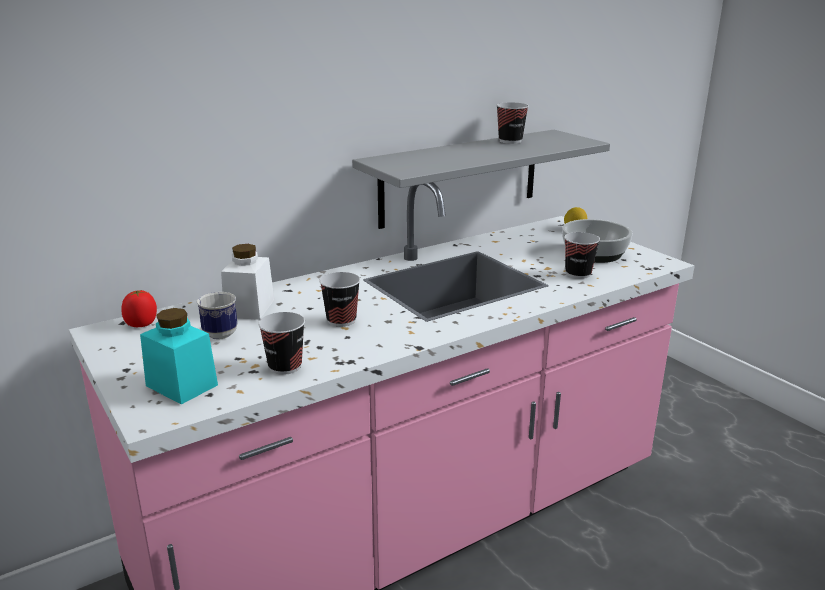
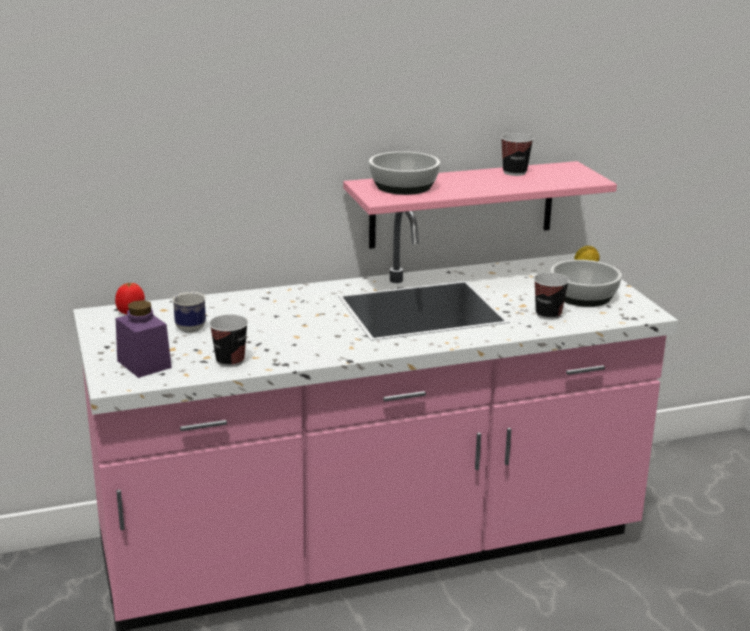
camera: 15 degrees right, 0 degrees up
turquoise jar [140,308,218,404] -> purple jar [116,300,172,378]
white jar [221,244,274,320] -> none
cup [319,272,360,327] -> none
grey shelf [352,130,610,229] -> pink shelf [343,161,617,249]
none -> bowl [369,151,440,195]

